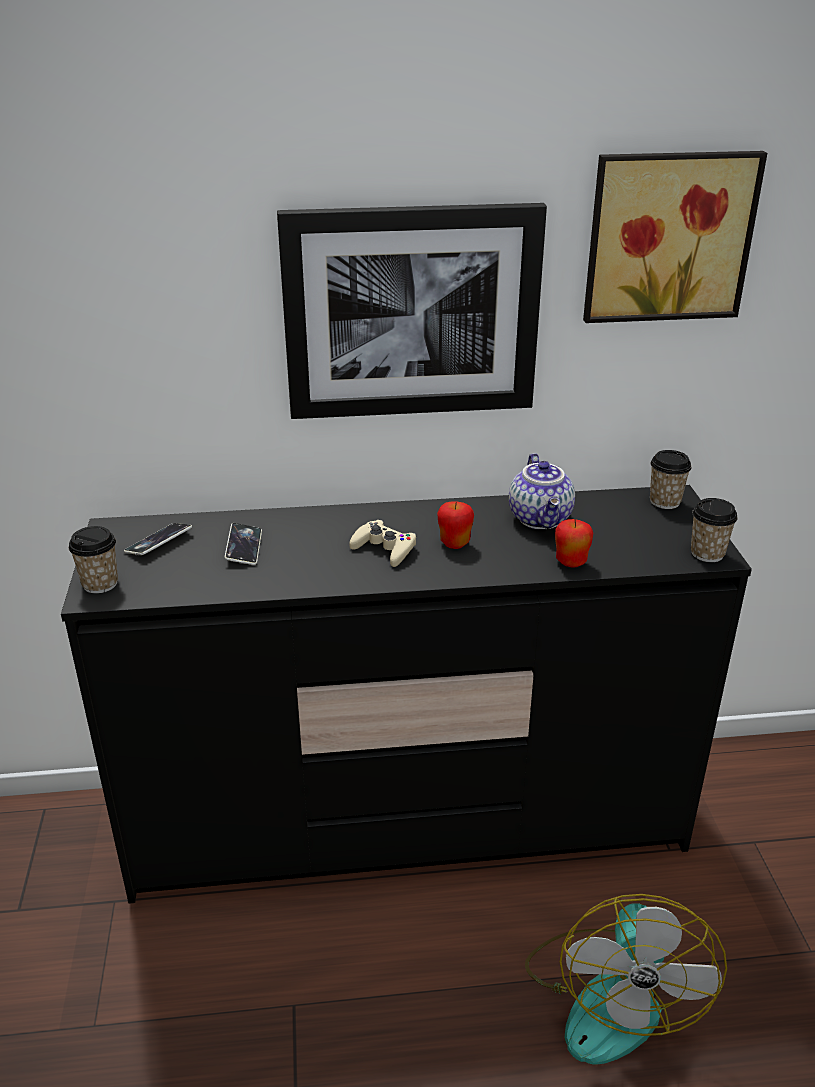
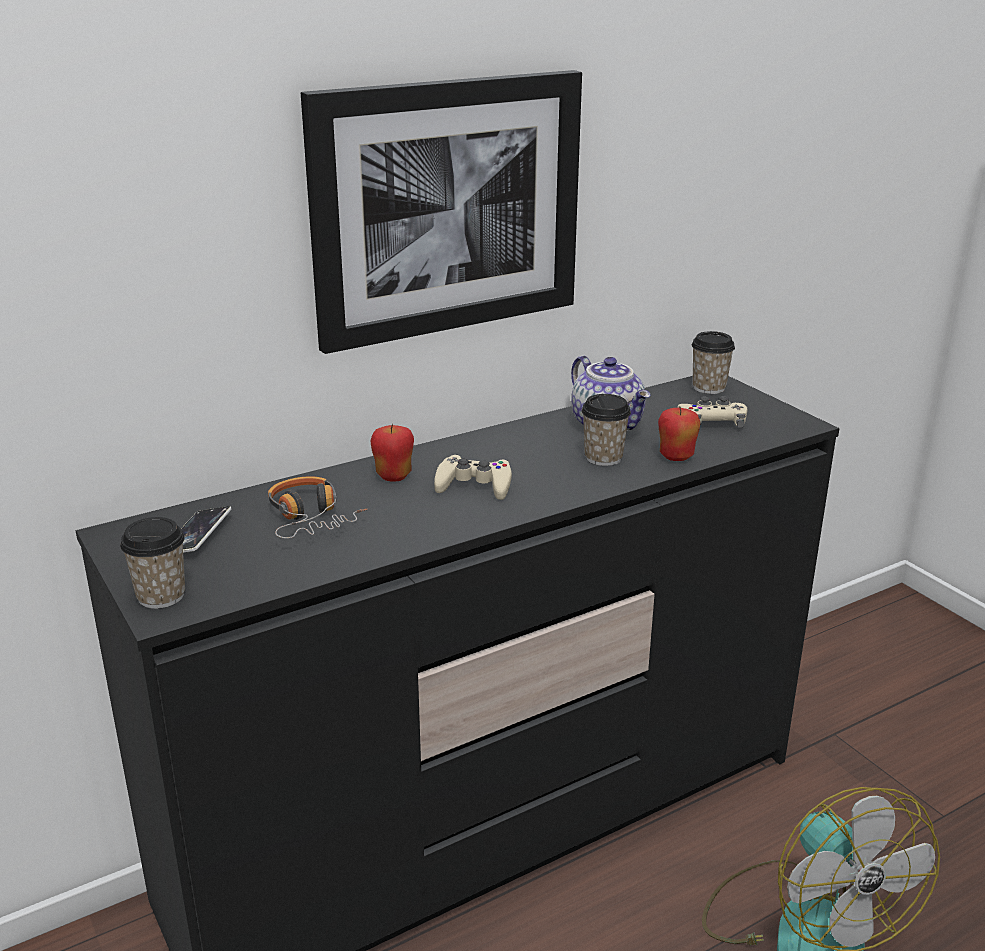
camera: 25 degrees left, 5 degrees down
phone [225,523,262,565] -> headphones [268,476,368,539]
apple [437,501,474,549] -> apple moved to [371,424,414,482]
picture [583,151,767,323] -> none
cup [691,498,737,562] -> cup moved to [581,394,631,466]
none -> beige game controller [677,396,747,428]

